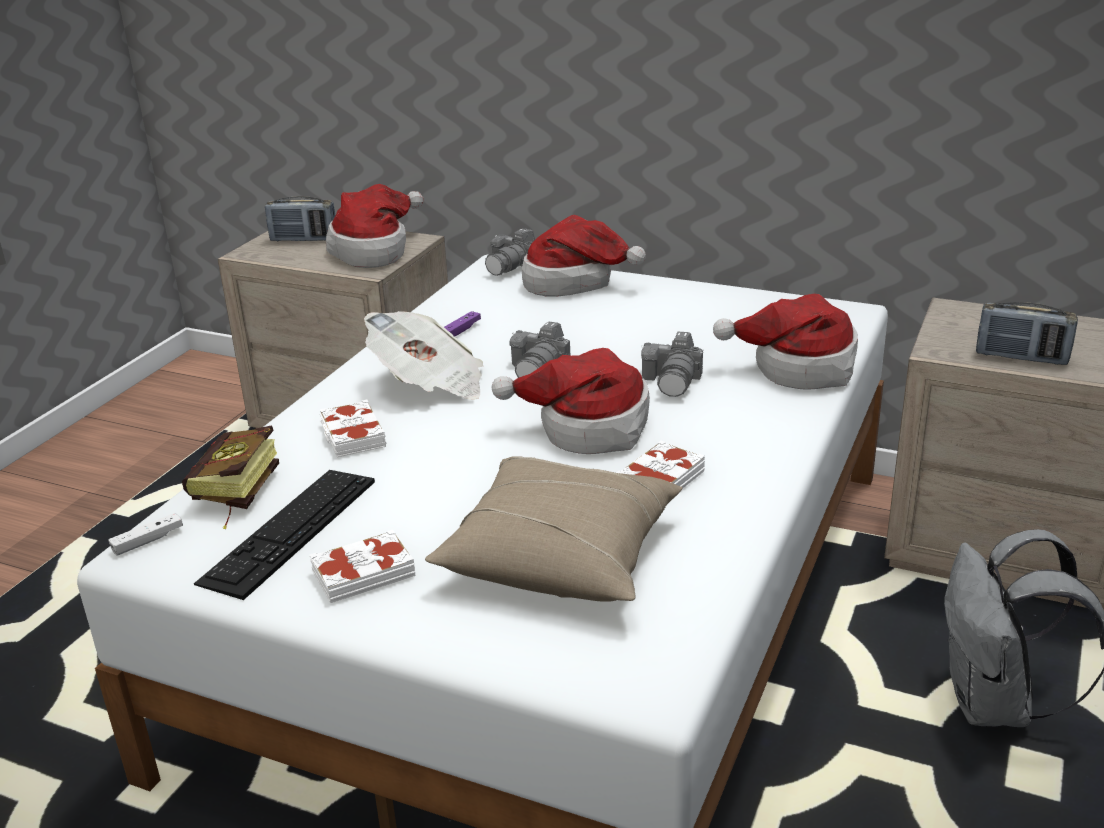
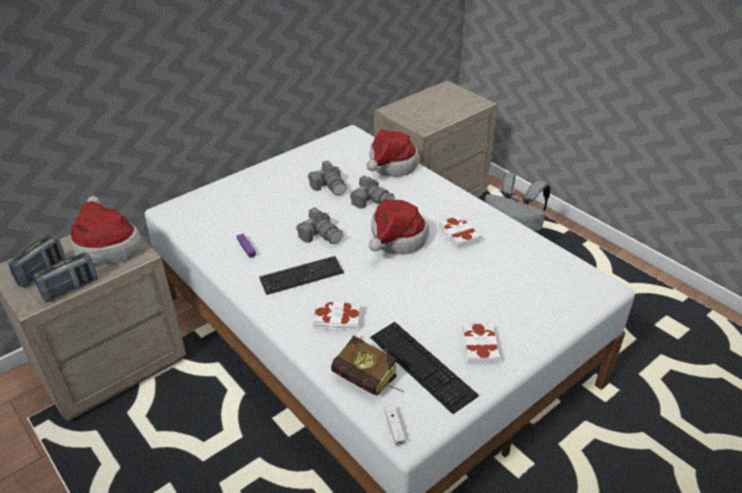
camera: 65 degrees left, 10 degrees up
newspaper [364,311,484,400] -> keyboard [259,256,344,295]
beige pillow [425,456,683,602] -> none
camera [485,229,535,276] -> camera moved to [308,161,347,195]
hat [522,215,646,297] -> none
radio [976,302,1078,365] -> radio moved to [33,252,98,303]

